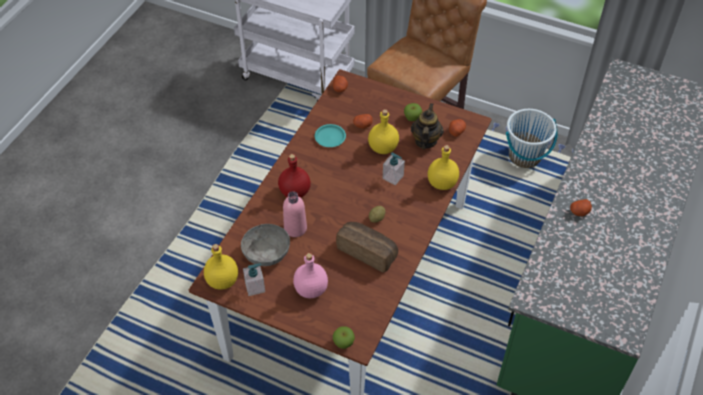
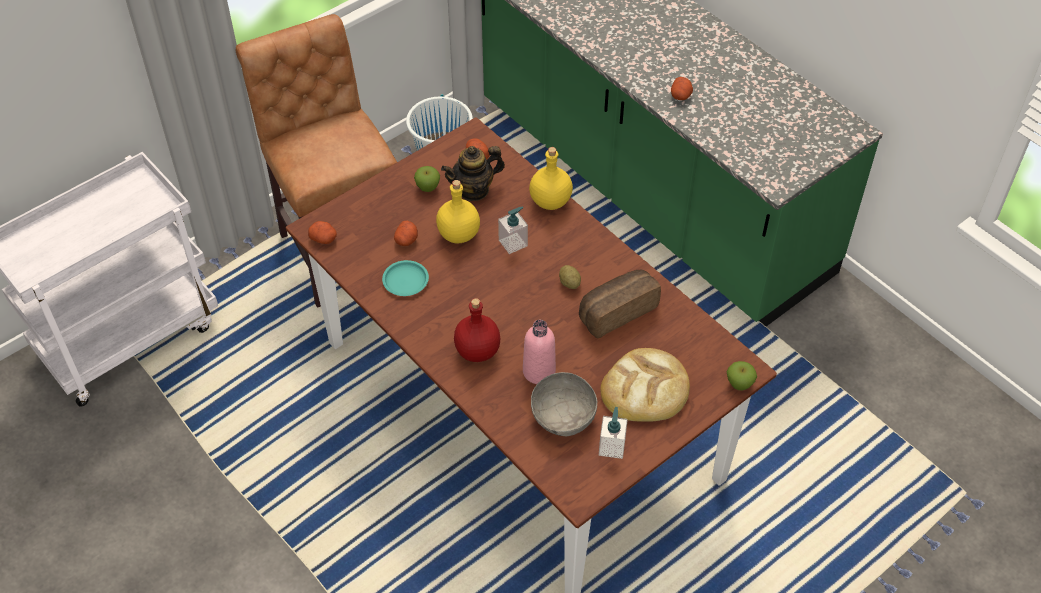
camera: 65 degrees left, 0 degrees up
yellow bottle [204,244,238,290] -> none
pink bottle [293,253,328,298] -> bread [601,348,690,422]
teapot [411,103,444,149] -> teapot turned 60 degrees counterclockwise [441,146,505,201]

